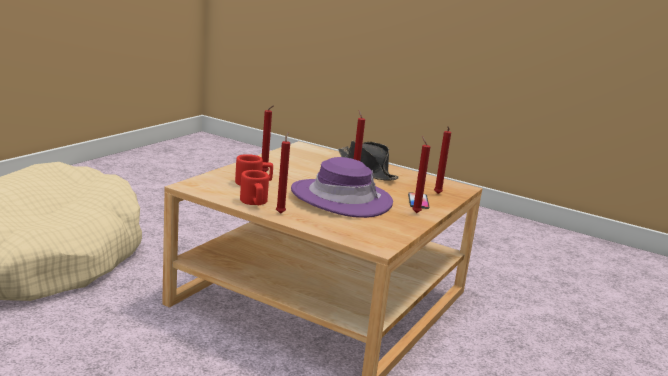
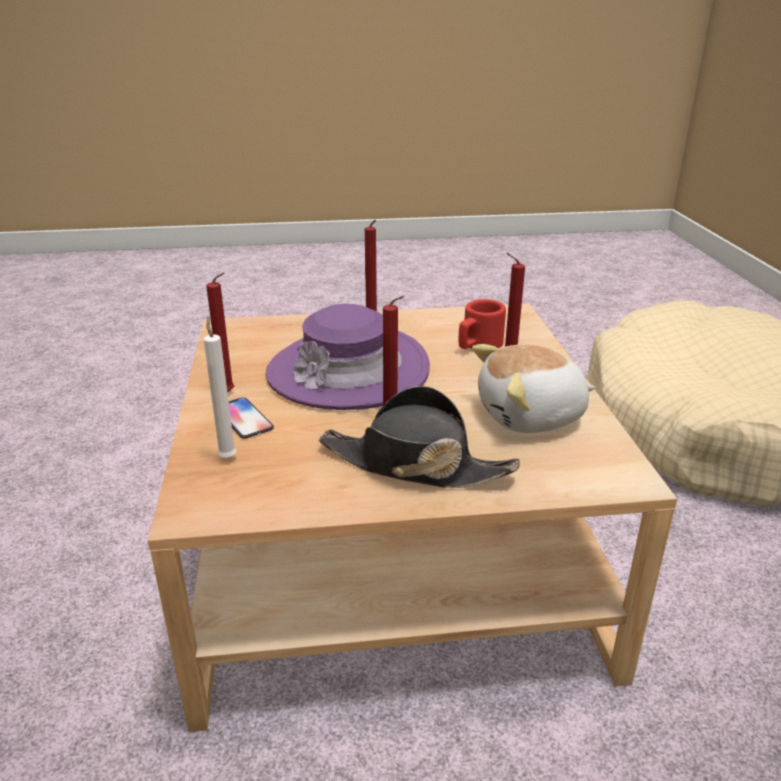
camera: 145 degrees right, 10 degrees up
red mug [240,170,269,205] -> none
red candle [434,126,451,194] -> white candle [204,317,236,459]
none -> plush toy [472,344,595,433]

